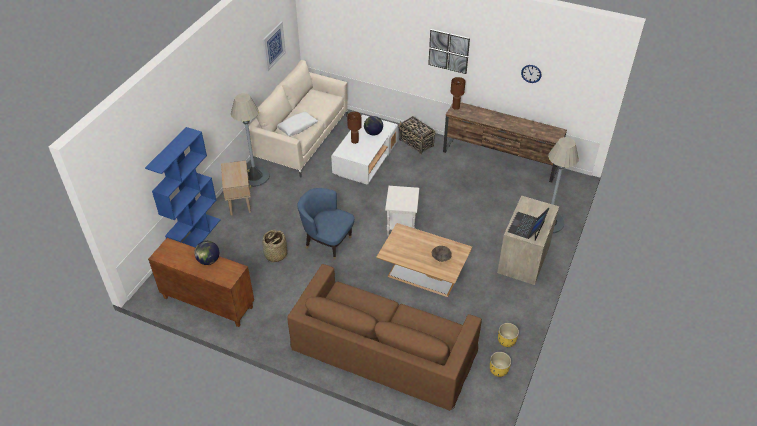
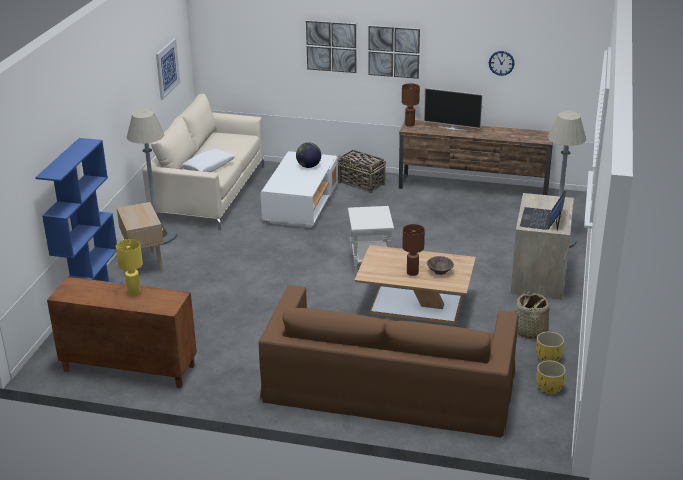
camera: 10 degrees left, 15 degrees down
globe [194,241,219,265] -> yellow table lamp [116,239,143,296]
basket [262,229,287,263] -> basket moved to [514,292,549,339]
blue armchair [298,188,354,259] -> none
brown table lamp [347,112,362,144] -> brown table lamp moved to [402,224,425,276]
none -> picture [306,20,356,73]
none -> television [424,88,483,131]

